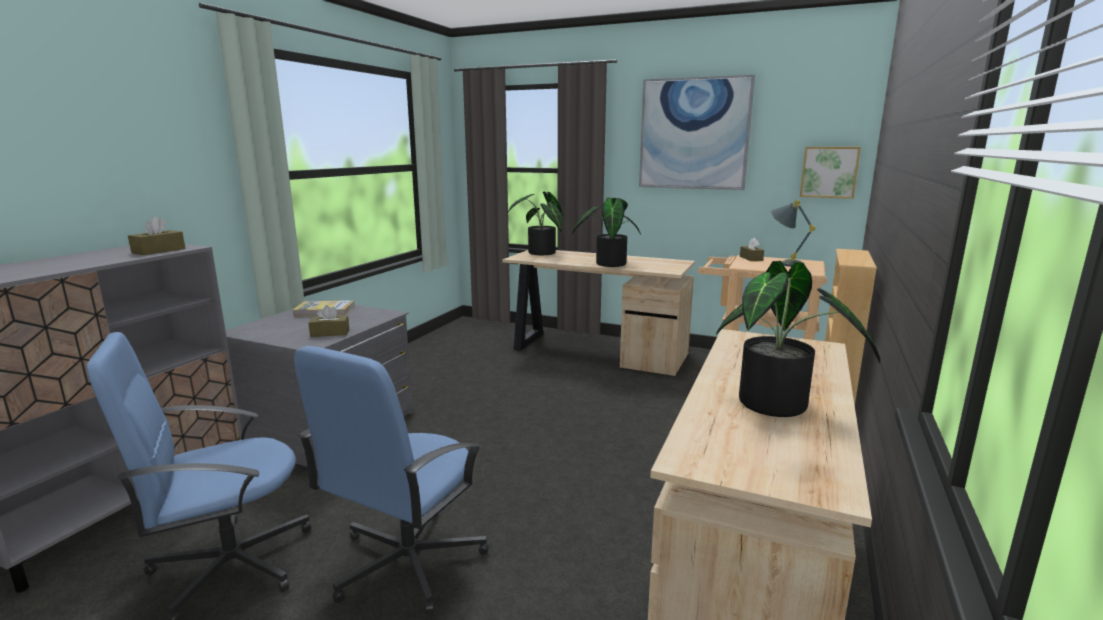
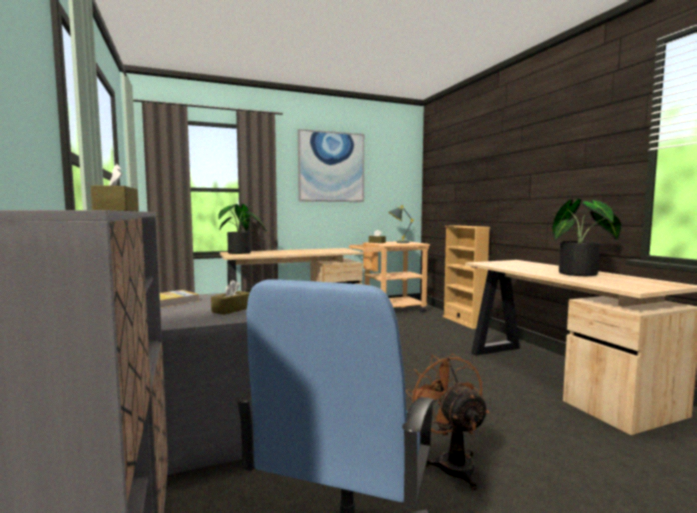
camera: 45 degrees left, 10 degrees down
blue office chair [294,346,489,614] -> brown fan [406,354,490,490]
potted plant [572,198,641,267] -> none
picture [800,147,861,199] -> none

